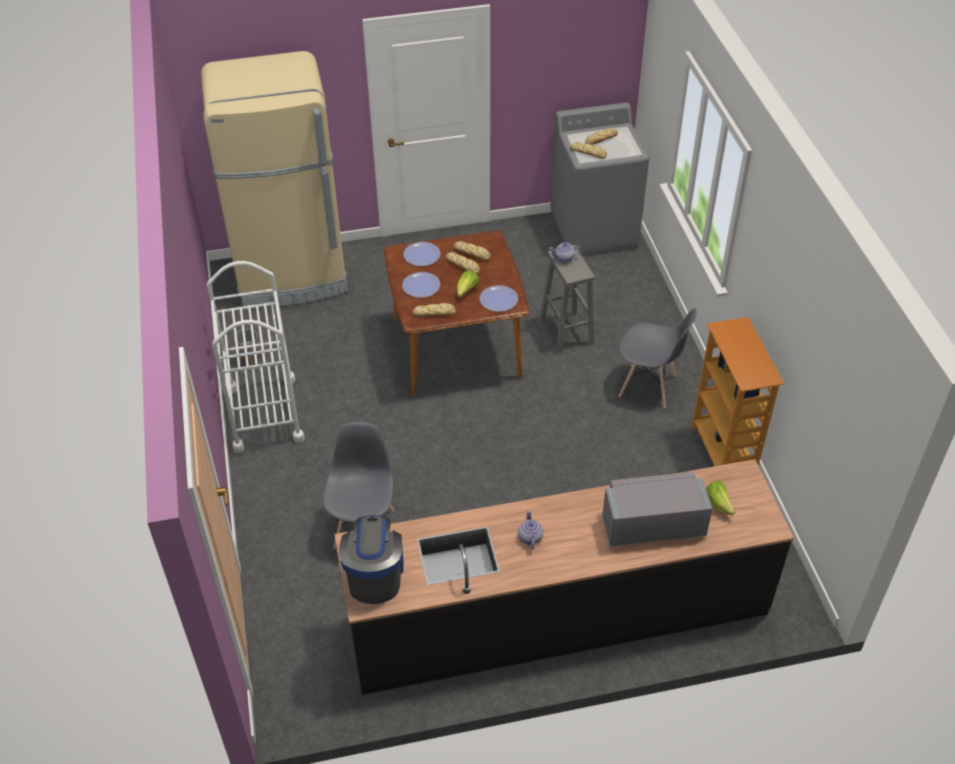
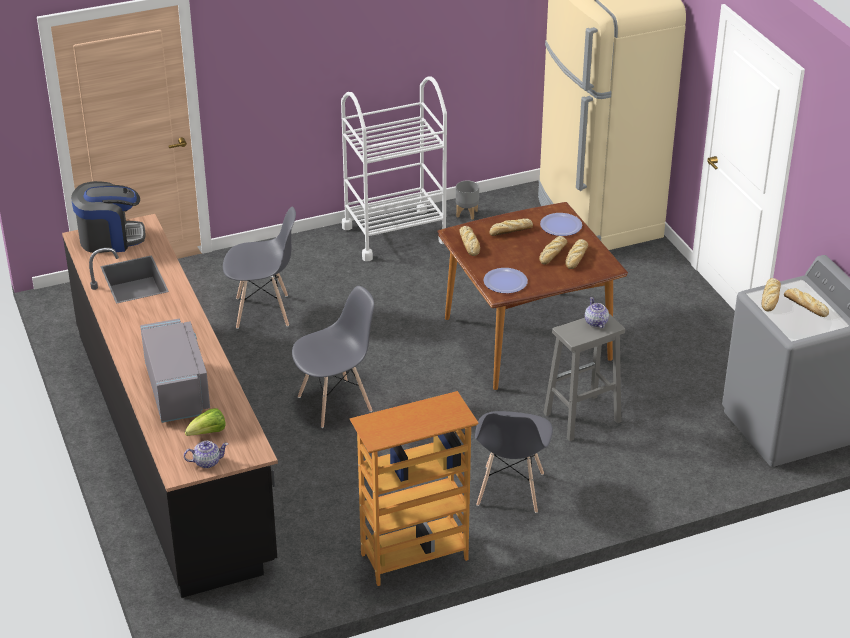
camera: 80 degrees right, 10 degrees down
plate [402,272,440,298] -> bread [489,218,533,236]
lettuce [457,270,479,297] -> none
teapot [518,510,543,550] -> teapot moved to [184,441,228,468]
none -> grey chair [292,286,374,428]

